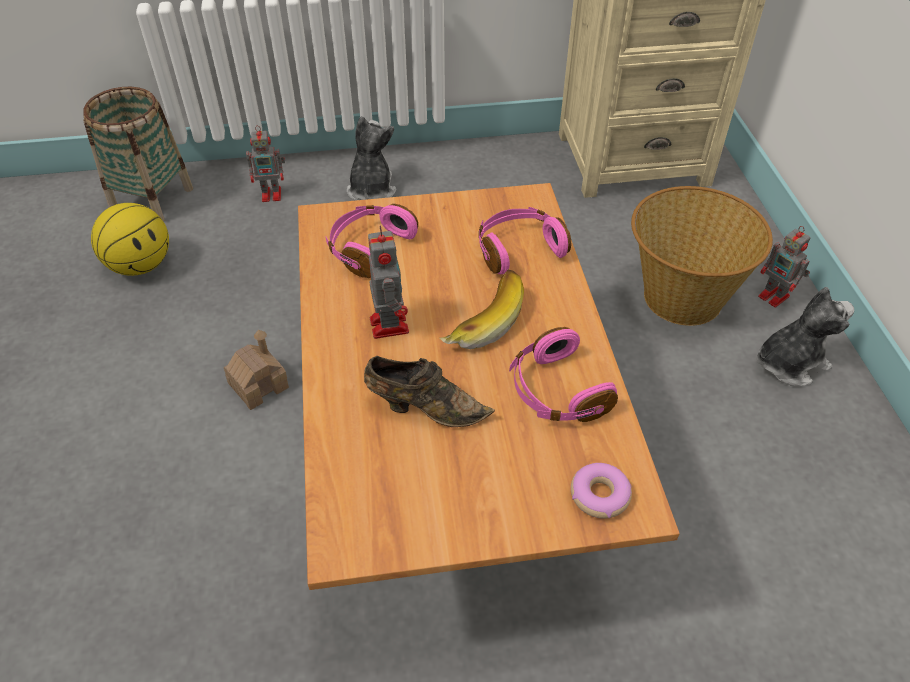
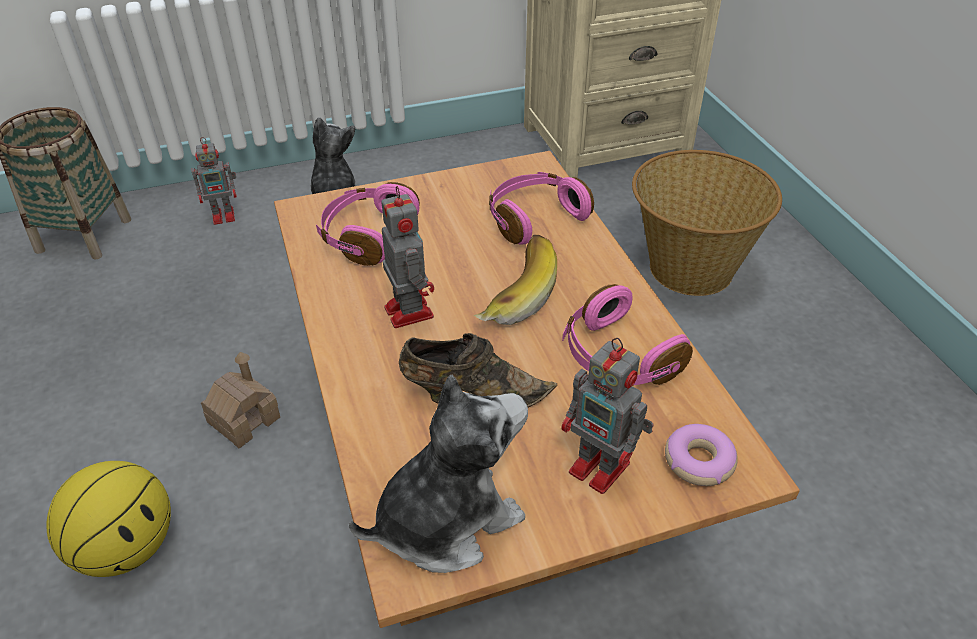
camera: 10 degrees left, 5 degrees down
basketball [91,203,169,276] -> basketball moved to [46,461,171,577]
plush toy [757,287,854,386] -> plush toy moved to [349,375,528,573]
toy robot [758,226,811,308] -> toy robot moved to [561,338,654,494]

